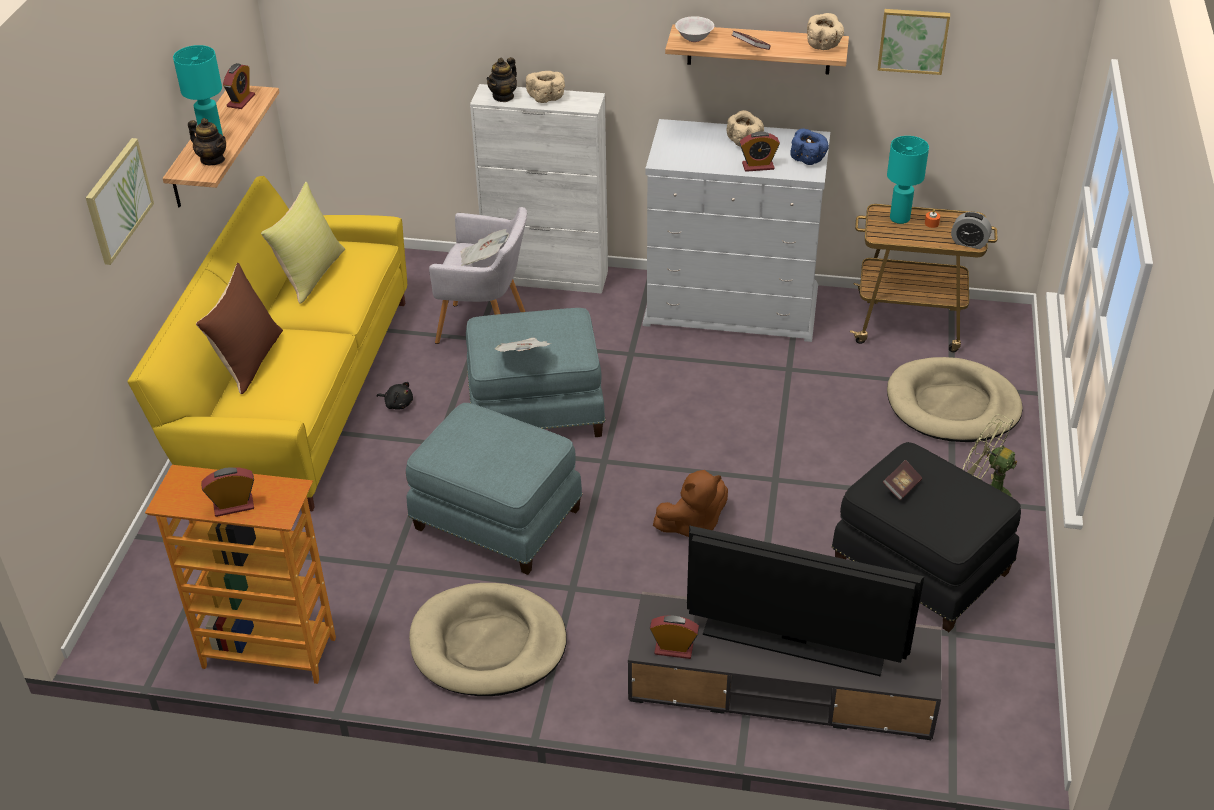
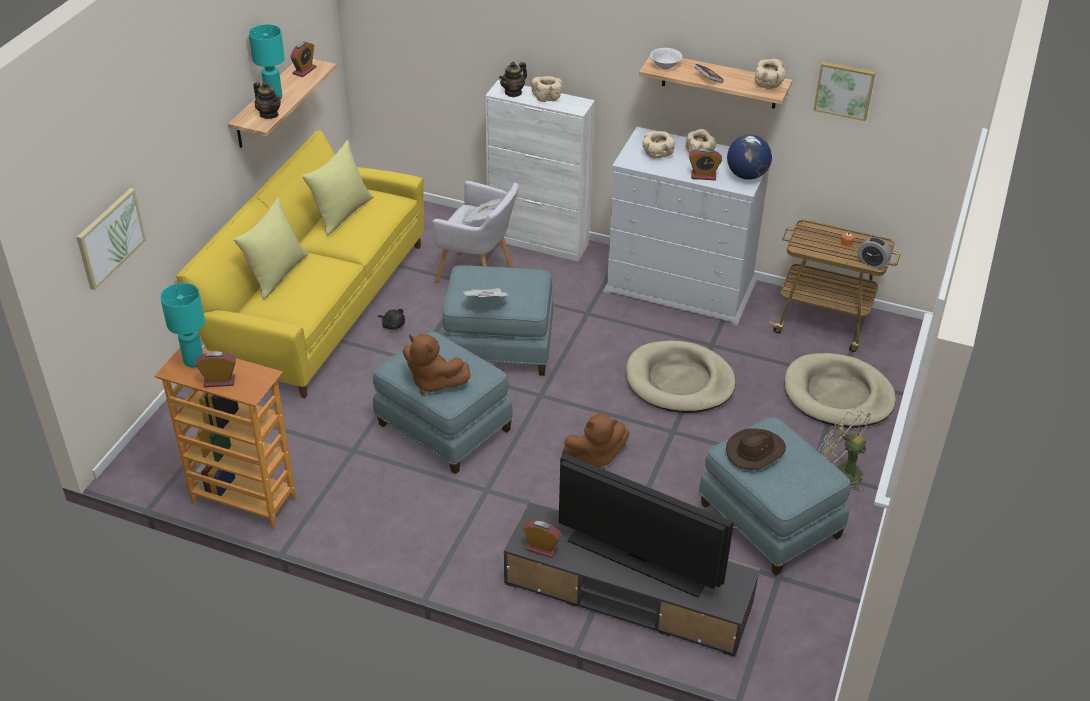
camera: 10 degrees right, 0 degrees up
picture [86,138,154,265] -> picture moved to [76,188,146,290]
brown pillow [196,263,283,394] -> yellow pillow [234,197,308,299]
beige dog bed [409,583,567,696] -> beige dog bed moved to [626,341,736,413]
blue bowl [790,129,829,165] -> globe [727,135,772,180]
black ottoman [832,442,1021,632] -> blue ottoman [699,417,851,576]
book [883,460,922,500] -> brown hat [726,428,786,470]
turquoise table lamp [887,136,929,224] -> turquoise table lamp moved to [160,283,205,367]
none -> brown plush toy [403,334,471,394]
none -> beige bowl [642,131,675,159]

